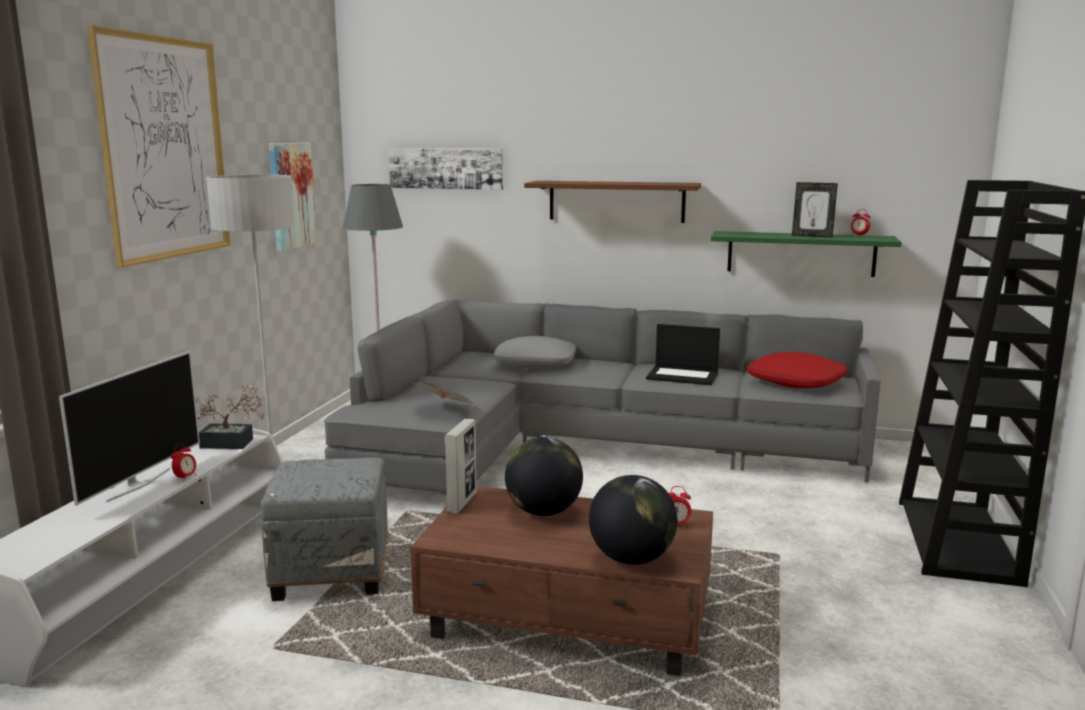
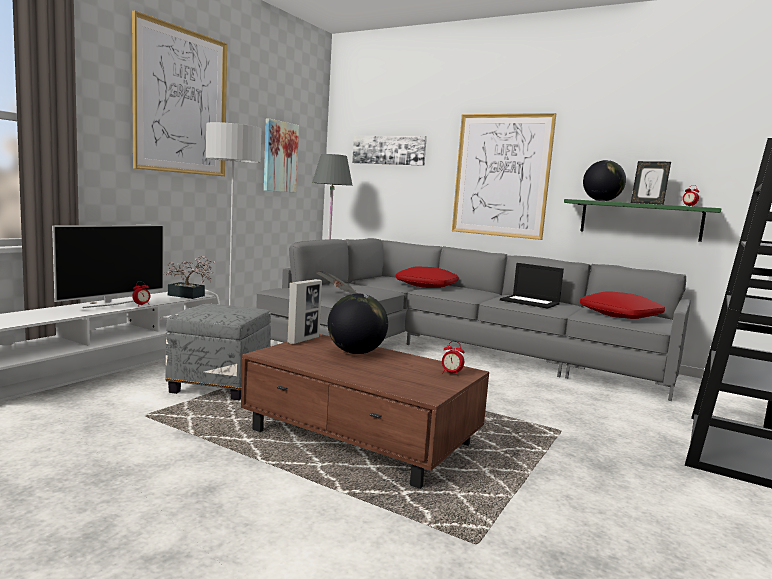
camera: 15 degrees right, 5 degrees down
grey pillow [494,336,576,369] -> red pillow [396,266,459,288]
brown shelf [524,181,701,223] -> picture [452,113,557,240]
globe [589,475,677,565] -> globe moved to [583,160,626,201]

